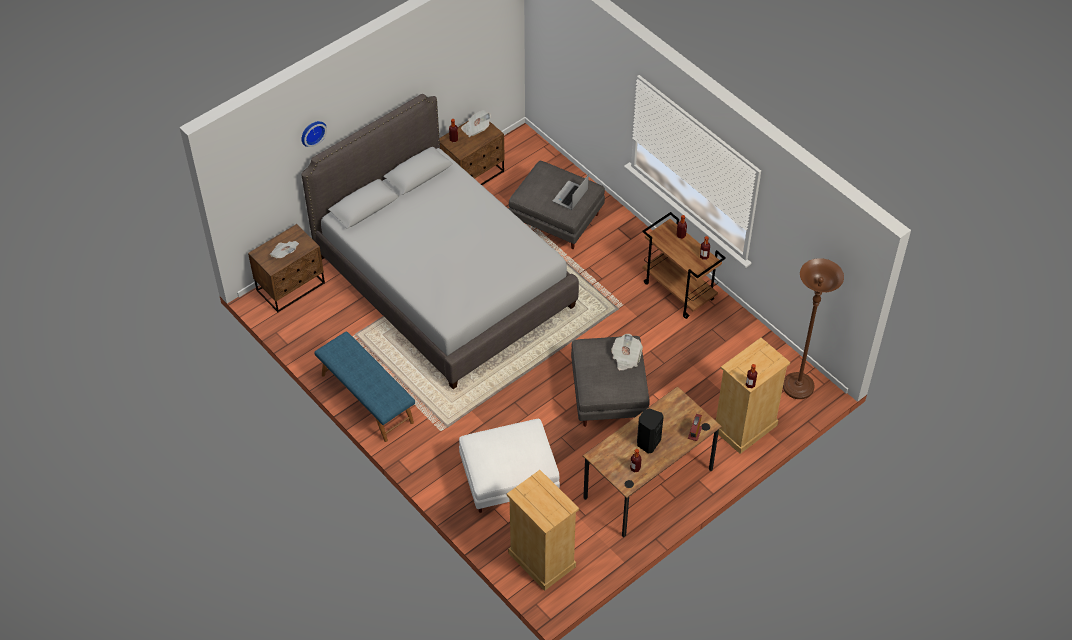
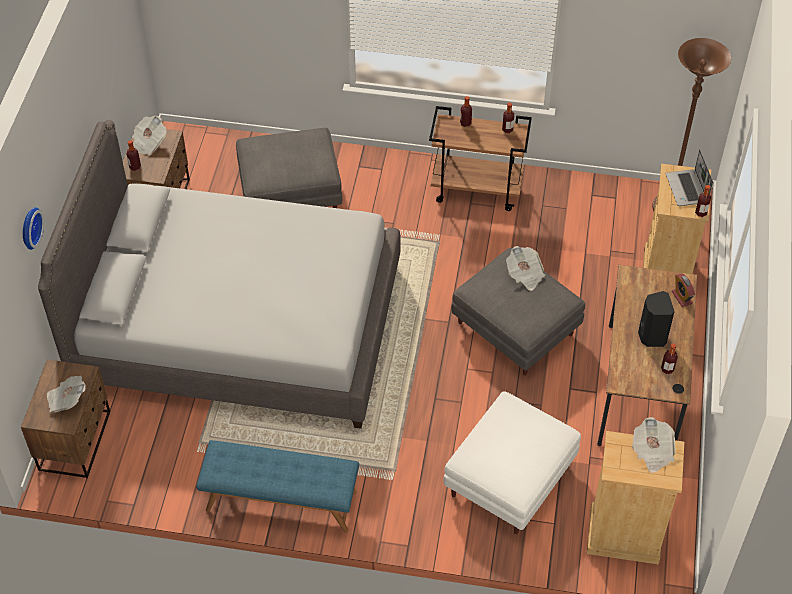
camera: 40 degrees left, 0 degrees up
laptop [553,174,589,210] -> laptop moved to [666,149,713,206]
none -> newspaper [632,417,676,473]

